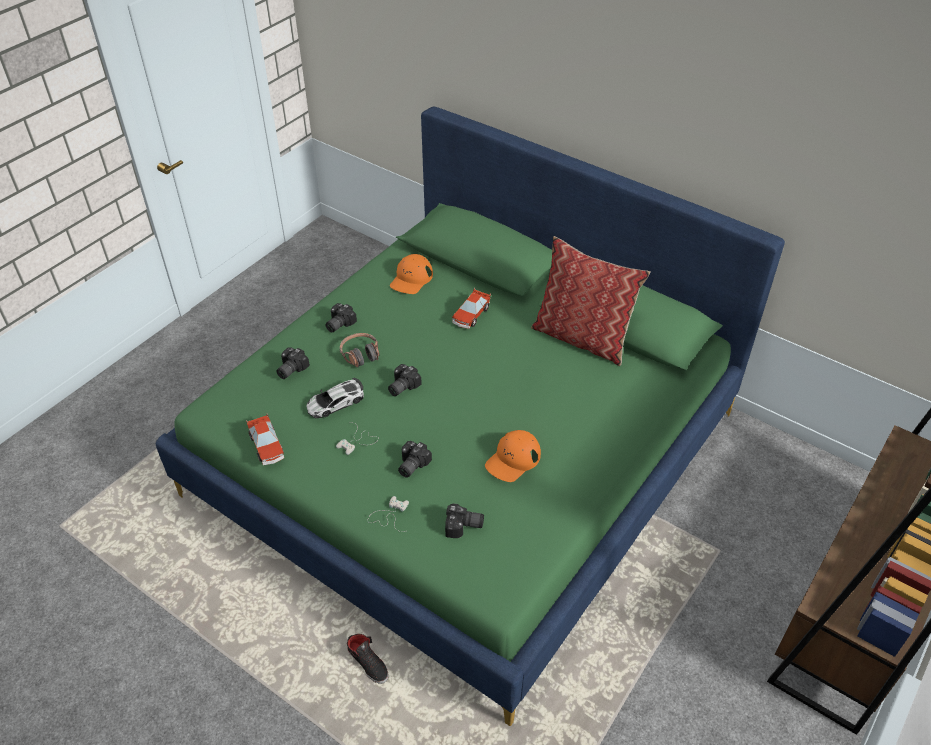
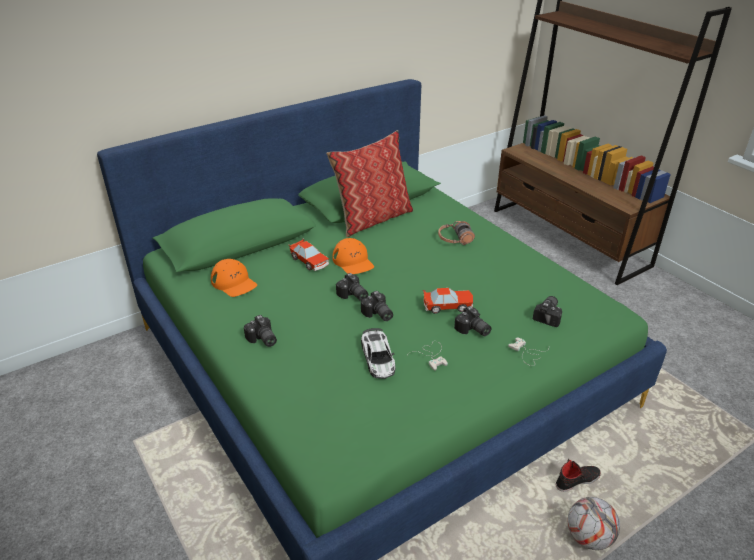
camera: 70 degrees left, 10 degrees down
toy car [246,414,284,465] -> toy car moved to [423,288,473,314]
camera [276,347,310,379] -> camera moved to [336,273,368,301]
headphones [340,333,380,367] -> headphones moved to [438,221,475,245]
orange cap [485,430,541,482] -> orange cap moved to [332,238,374,274]
none -> football [568,497,620,550]

